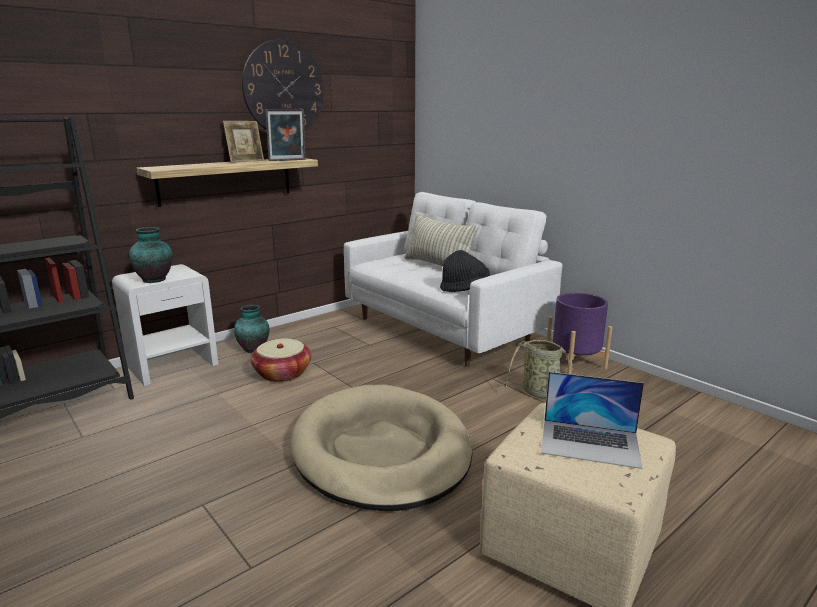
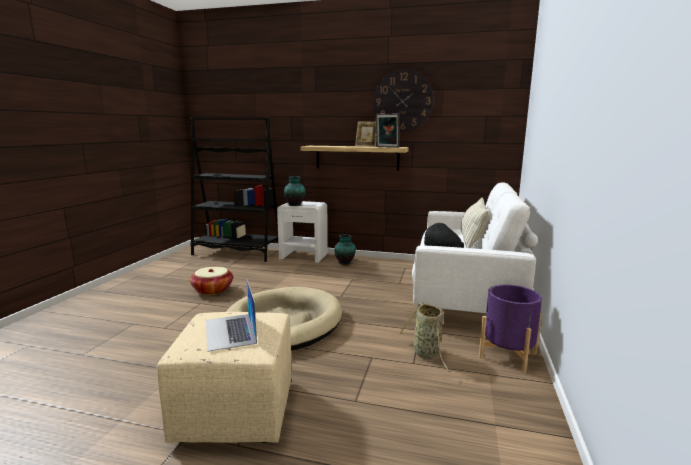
camera: 55 degrees right, 5 degrees down
basket [251,339,311,382] -> basket moved to [190,267,233,295]

